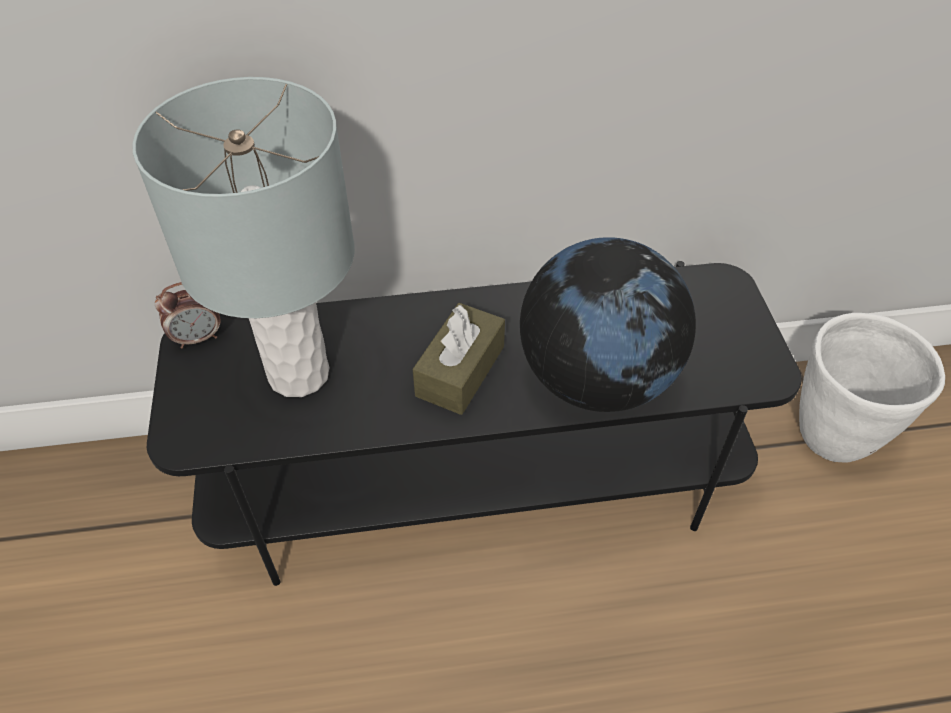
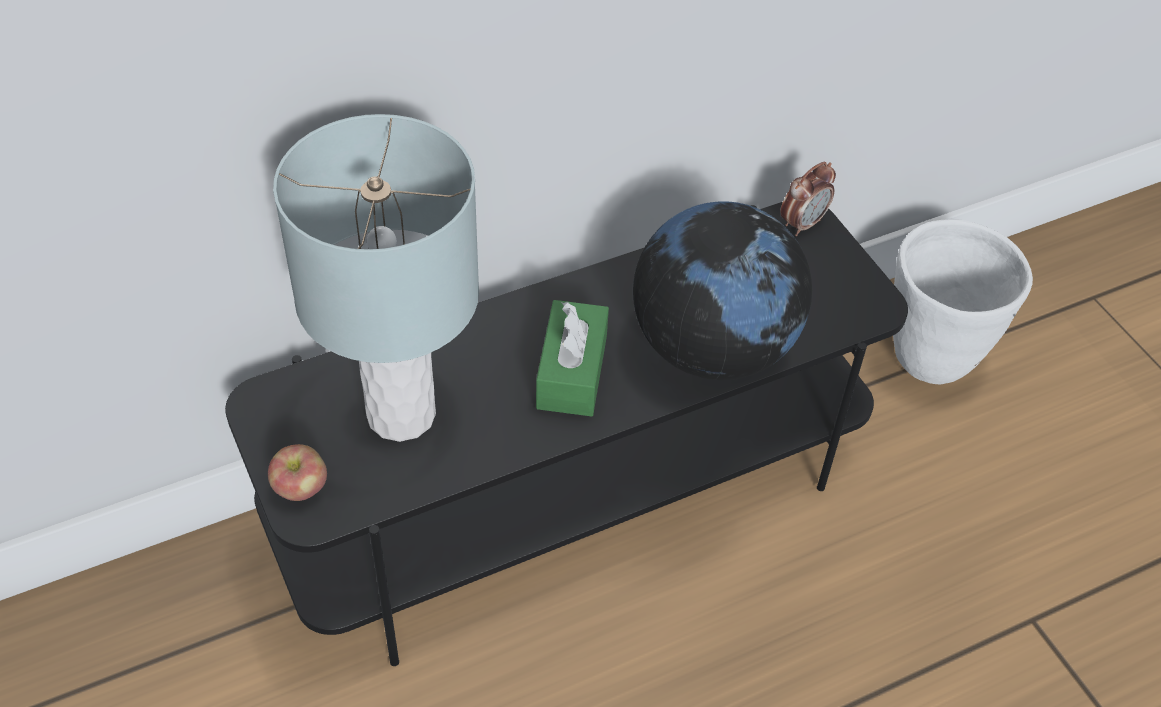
camera: 20 degrees left, 0 degrees up
alarm clock [155,282,220,349] -> alarm clock moved to [780,162,836,236]
brown tissue box [413,303,505,415] -> green tissue box [536,300,609,417]
none -> apple [268,444,327,501]

